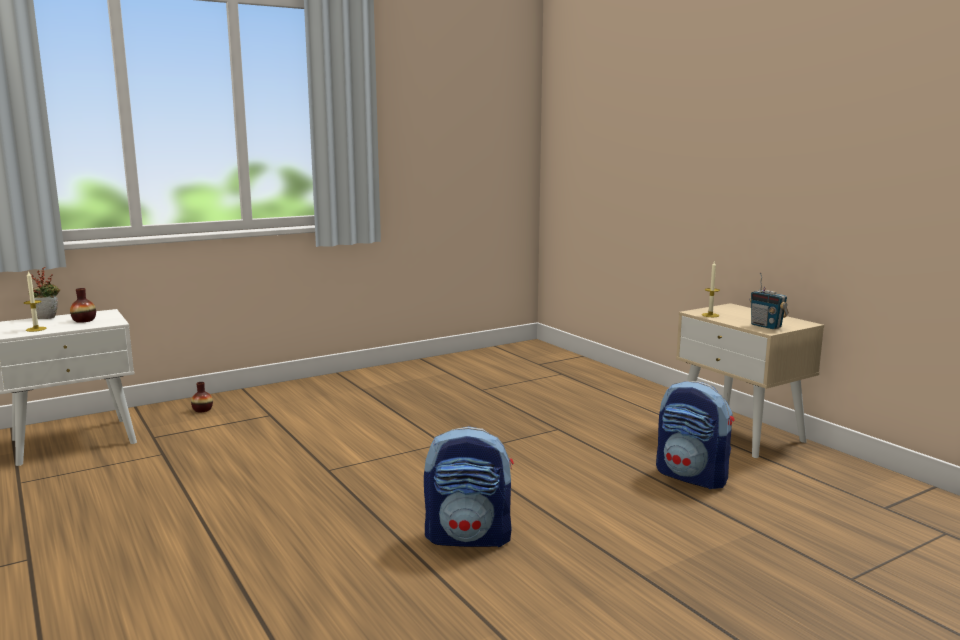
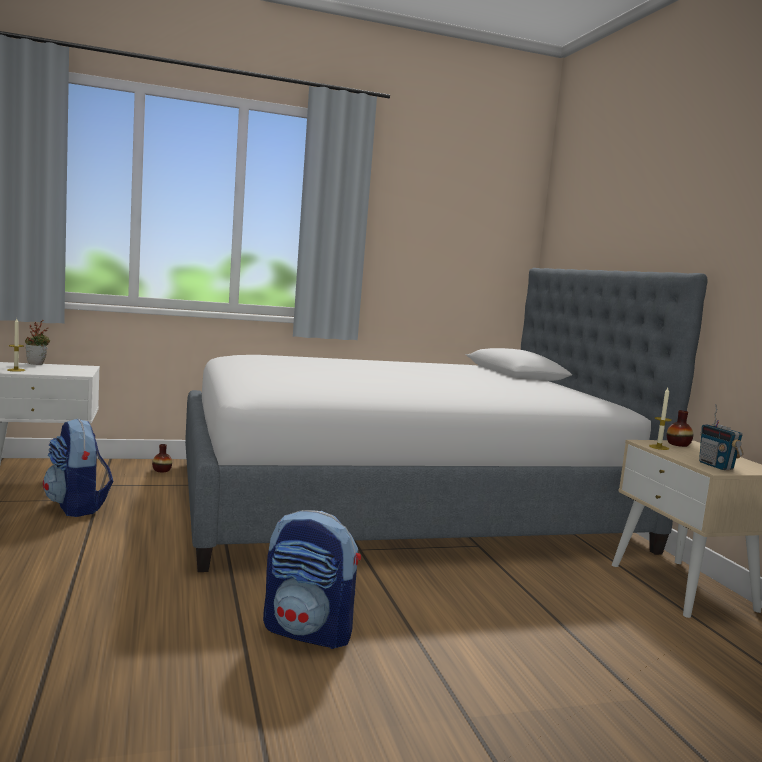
camera: 15 degrees right, 5 degrees down
vase [70,288,96,323] -> vase moved to [667,410,693,447]
backpack [656,381,734,489] -> backpack moved to [43,419,114,517]
none -> bed [185,268,707,572]

